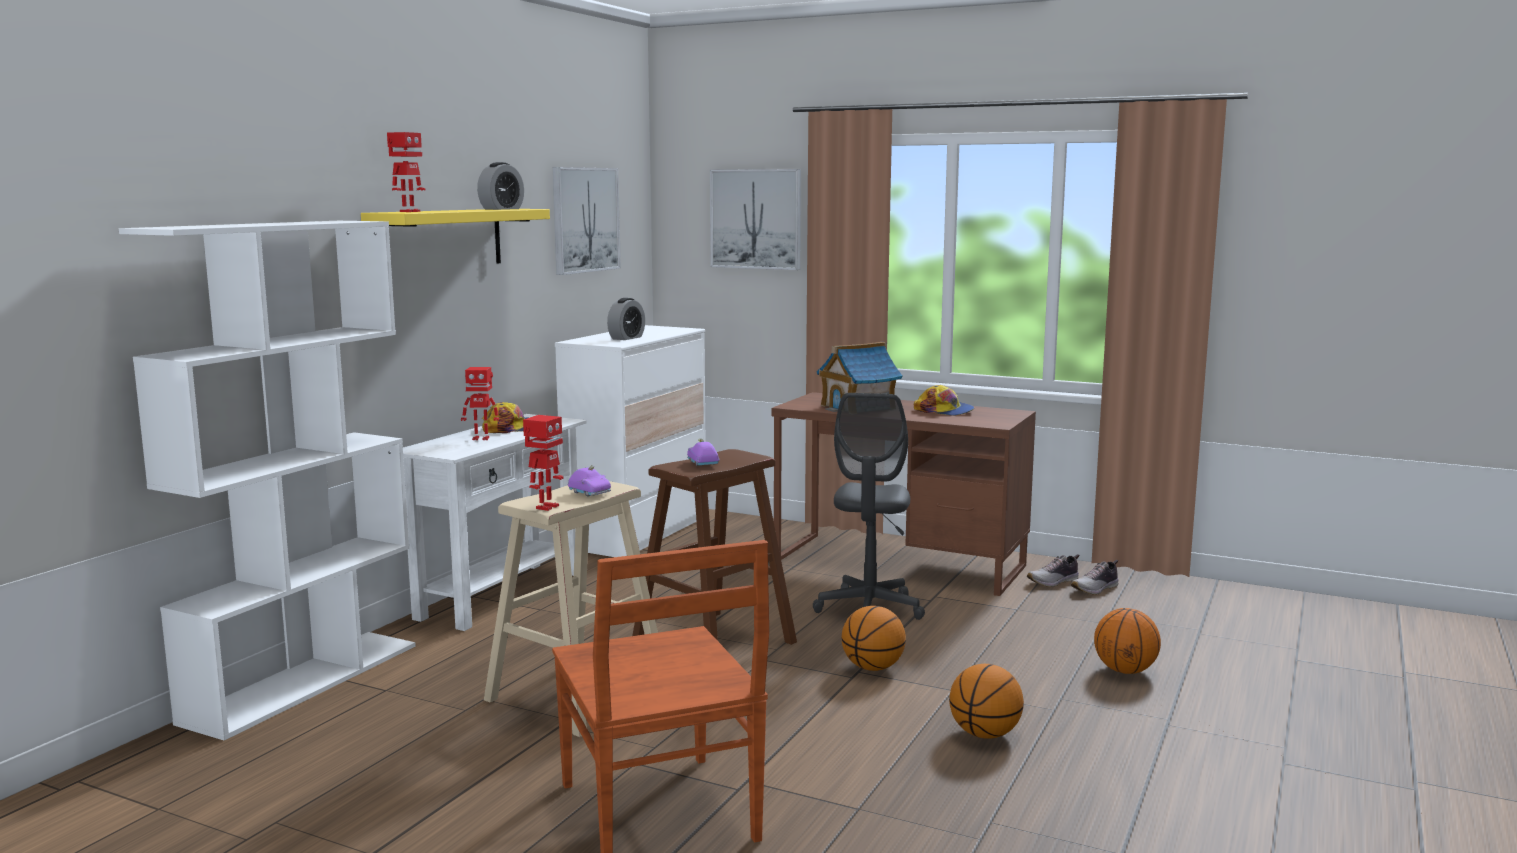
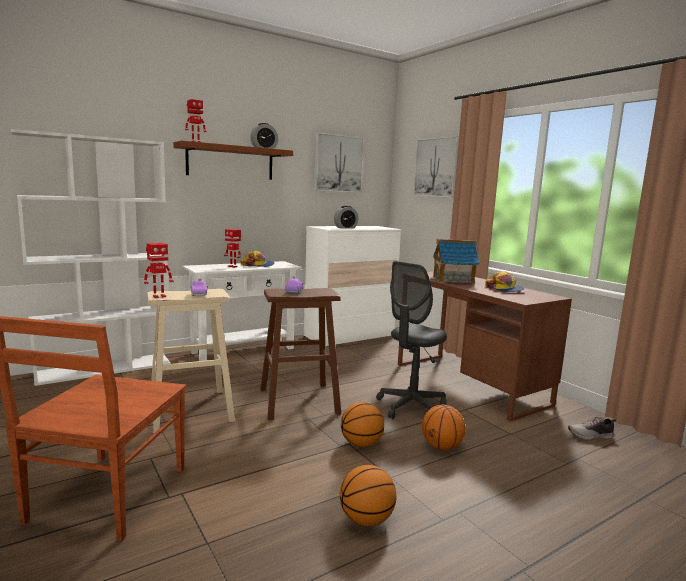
camera: 30 degrees right, 0 degrees up
yellow shelf [361,209,550,264] -> brown shelf [173,141,293,180]
shoe [1027,554,1079,587] -> none
basketball [1094,608,1161,674] -> basketball moved to [422,405,466,450]

